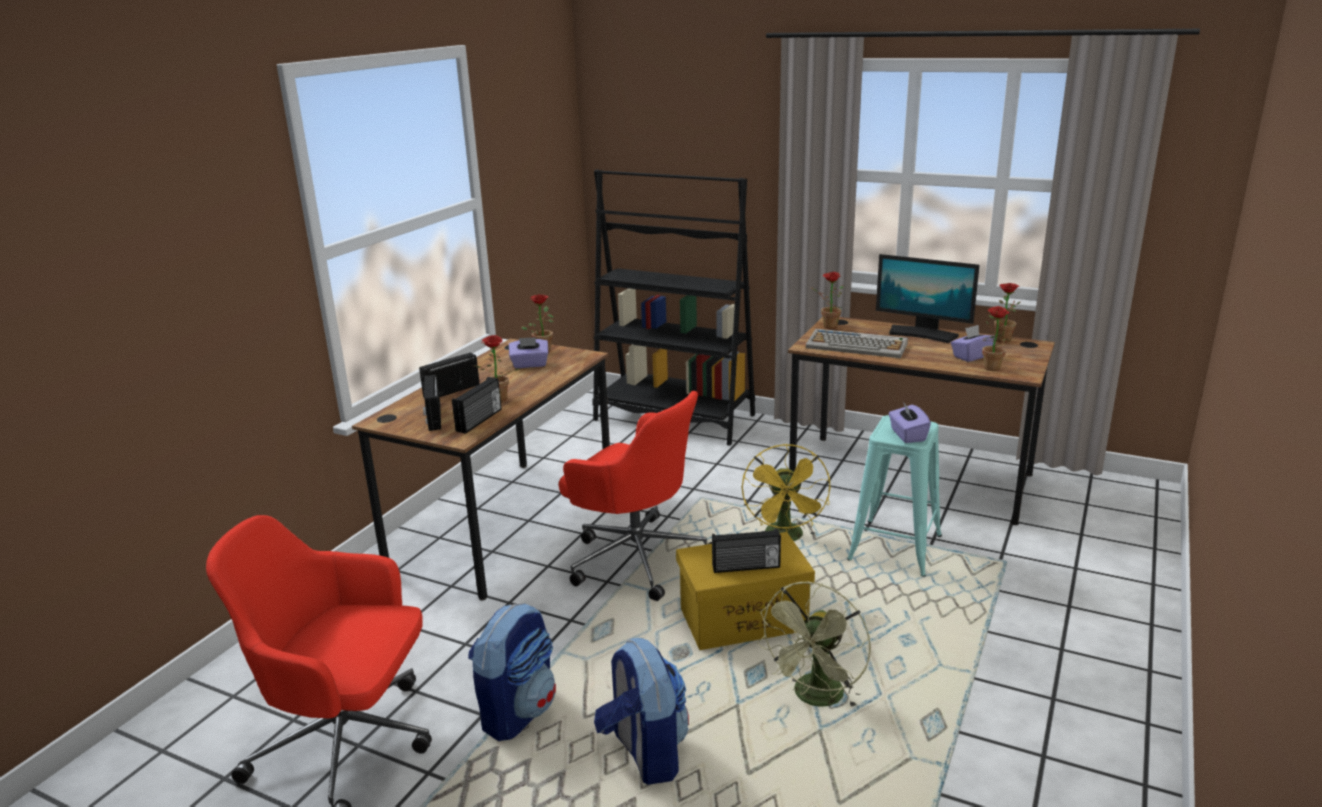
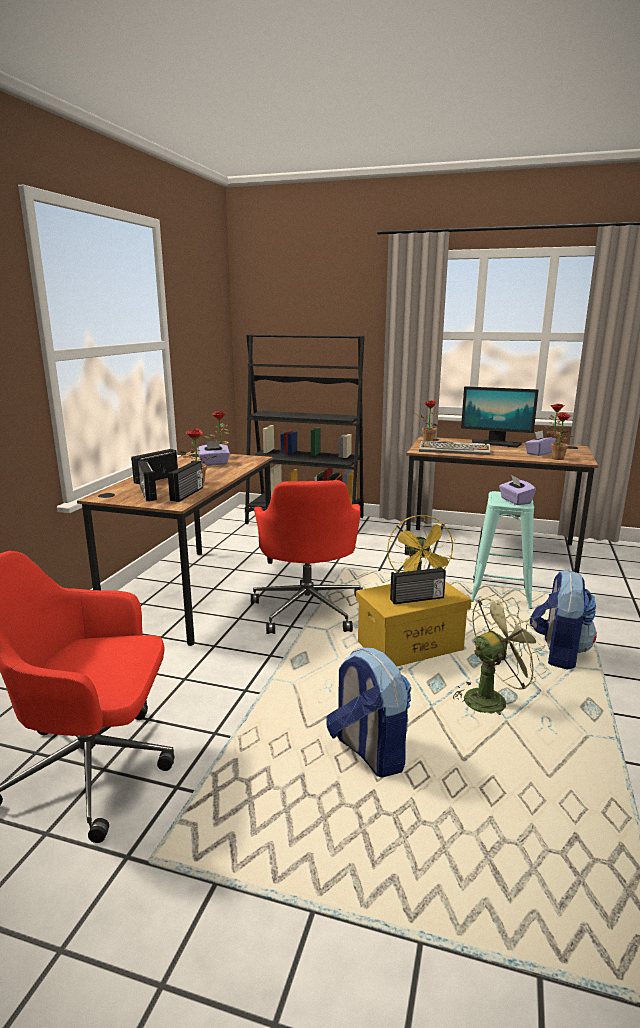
camera: 10 degrees left, 5 degrees down
backpack [468,603,556,741] -> backpack moved to [530,570,597,670]
red office chair [559,391,712,601] -> red office chair turned 60 degrees clockwise [251,480,363,634]
green fan [757,582,871,709] -> green fan turned 135 degrees counterclockwise [453,594,547,715]

